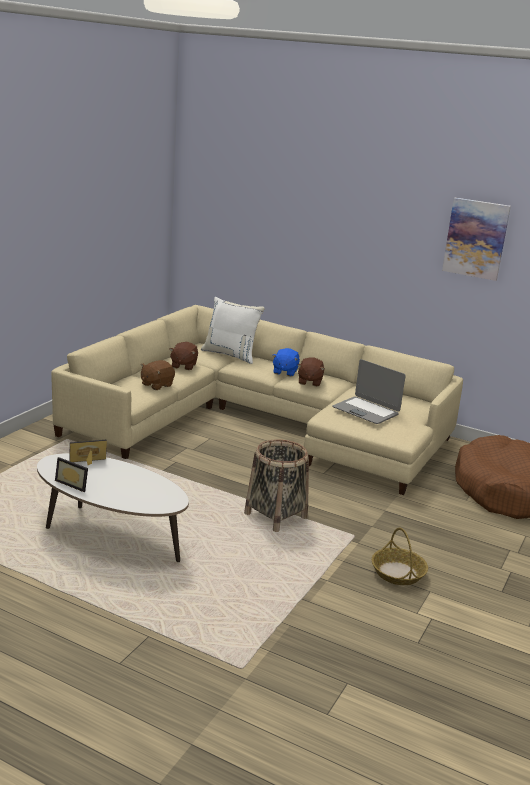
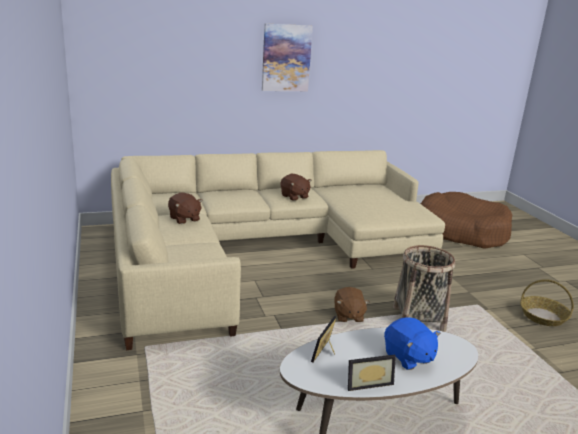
camera: 45 degrees left, 0 degrees up
brown plush toy [141,360,175,390] -> brown plush toy moved to [334,287,369,322]
white pillow [201,297,265,364] -> none
blue plush toy [272,348,300,377] -> blue plush toy moved to [384,317,440,370]
laptop [332,359,406,424] -> none
picture [442,198,511,281] -> picture moved to [262,23,313,91]

